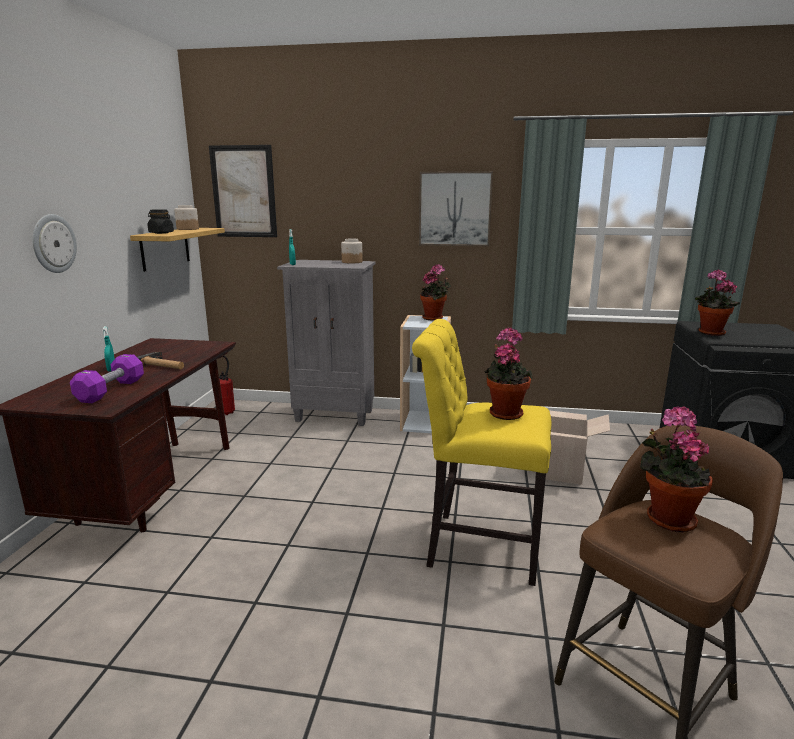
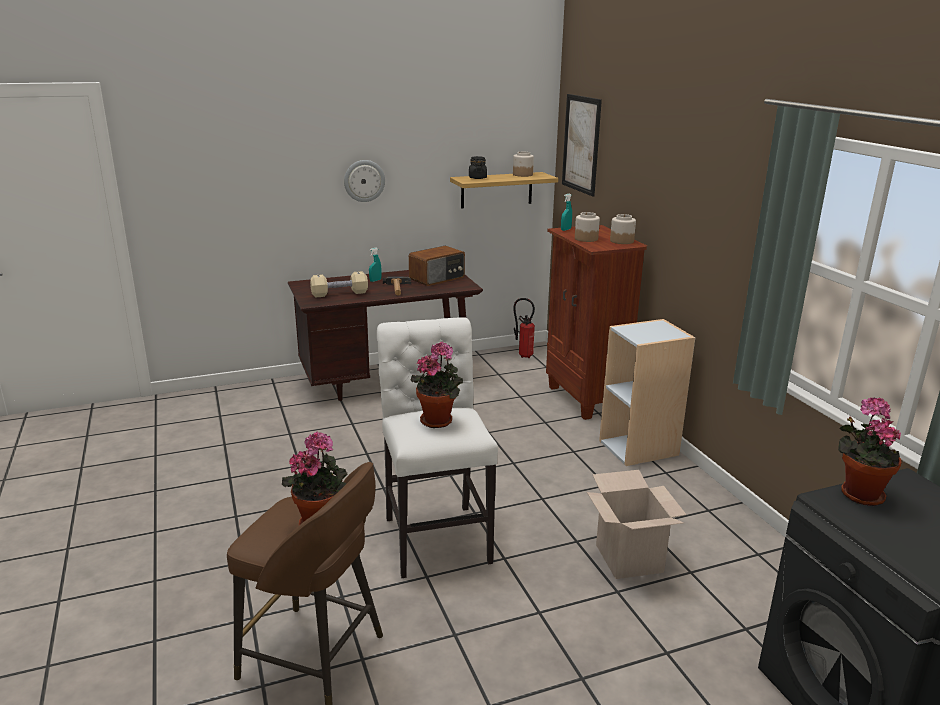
camera: 60 degrees right, 5 degrees up
purple dumbbell [70,354,144,403] -> beige dumbbell [310,271,368,297]
grey cabinet [277,260,375,426] -> brown cabinet [546,225,647,420]
yellow stool [412,319,551,586] -> white stool [377,317,498,578]
picture [419,171,493,246] -> none
potted plant [420,264,451,321] -> none
none -> radio [409,246,465,286]
none -> jar [575,212,600,242]

